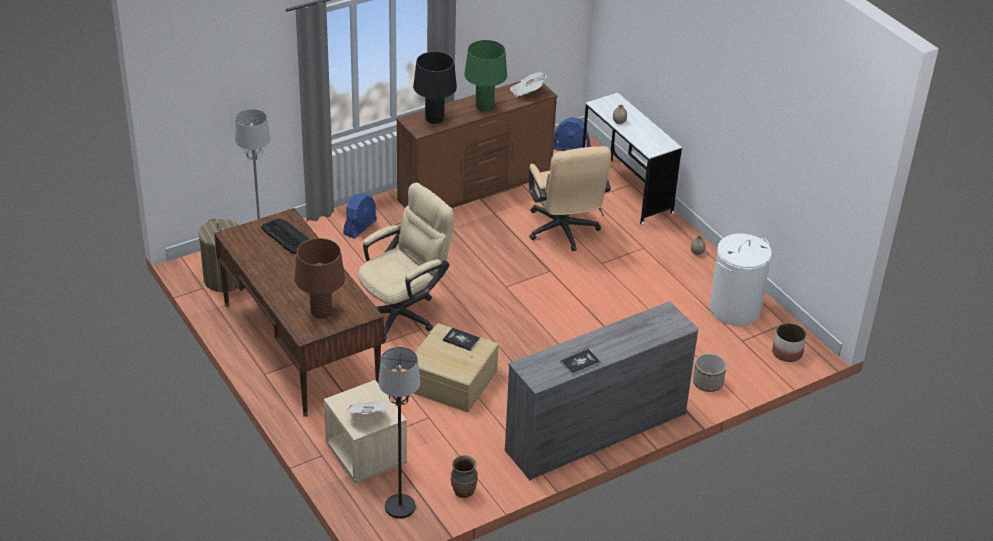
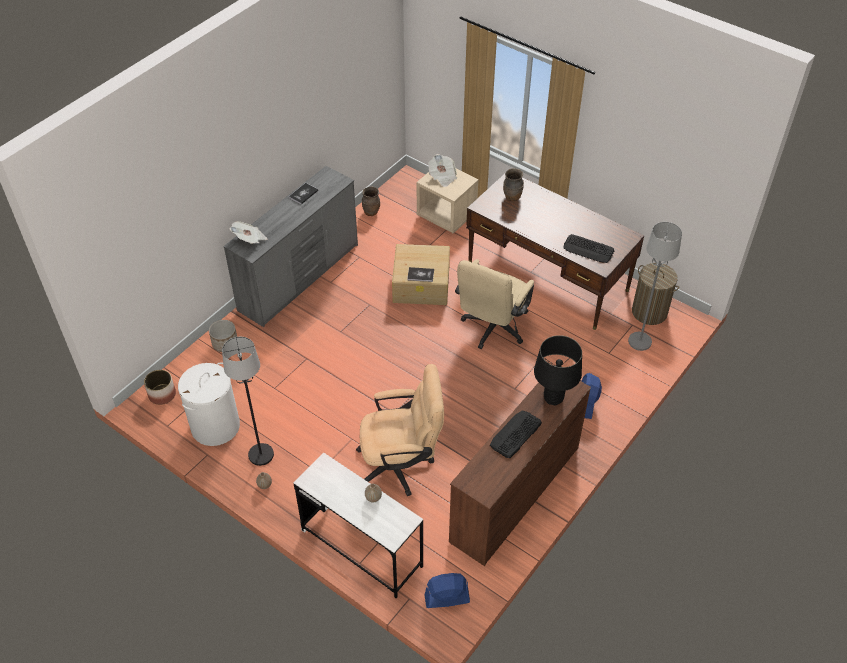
camera: 160 degrees right, 10 degrees up
brown table lamp [295,238,345,319] -> brown vase [503,168,524,201]
black floor lamp [378,347,420,519] -> black floor lamp moved to [222,337,274,466]
green table lamp [464,40,507,112] -> keyboard [490,411,542,458]
newspaper [510,71,547,97] -> newspaper moved to [229,221,268,244]
beige office chair [529,146,611,251] -> beige office chair turned 120 degrees clockwise [356,364,444,496]

